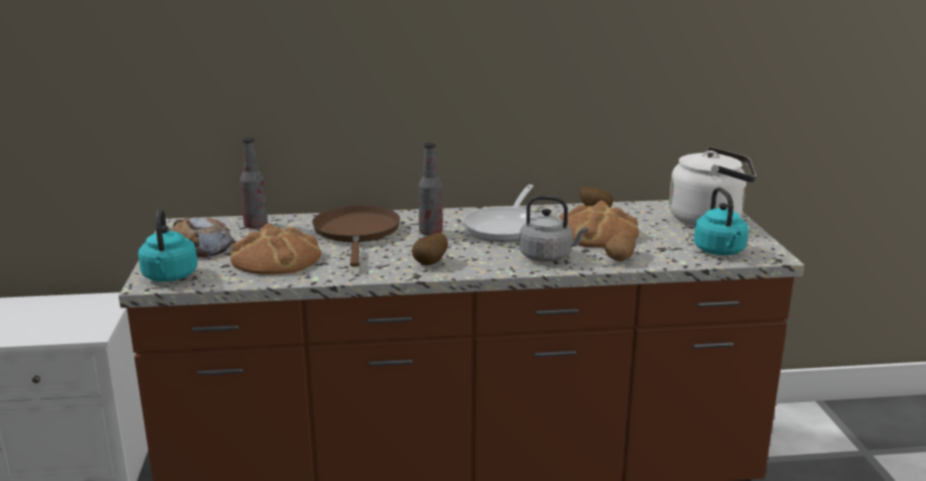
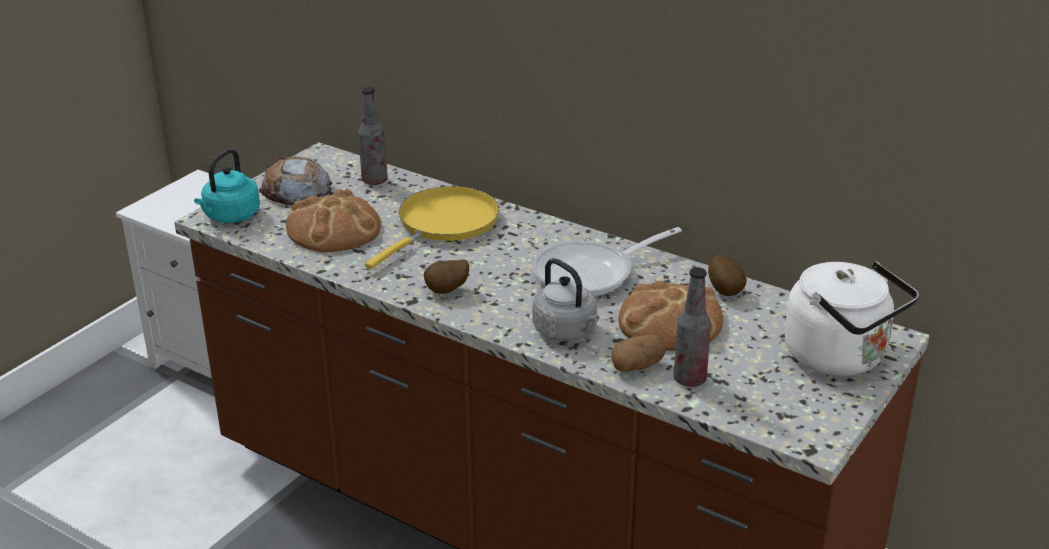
camera: 40 degrees right, 10 degrees up
brown frying pan [312,205,400,267] -> yellow frying pan [365,186,499,269]
bottle [418,143,443,235] -> bottle moved to [673,267,711,387]
turquoise kettle [694,187,748,255] -> none

